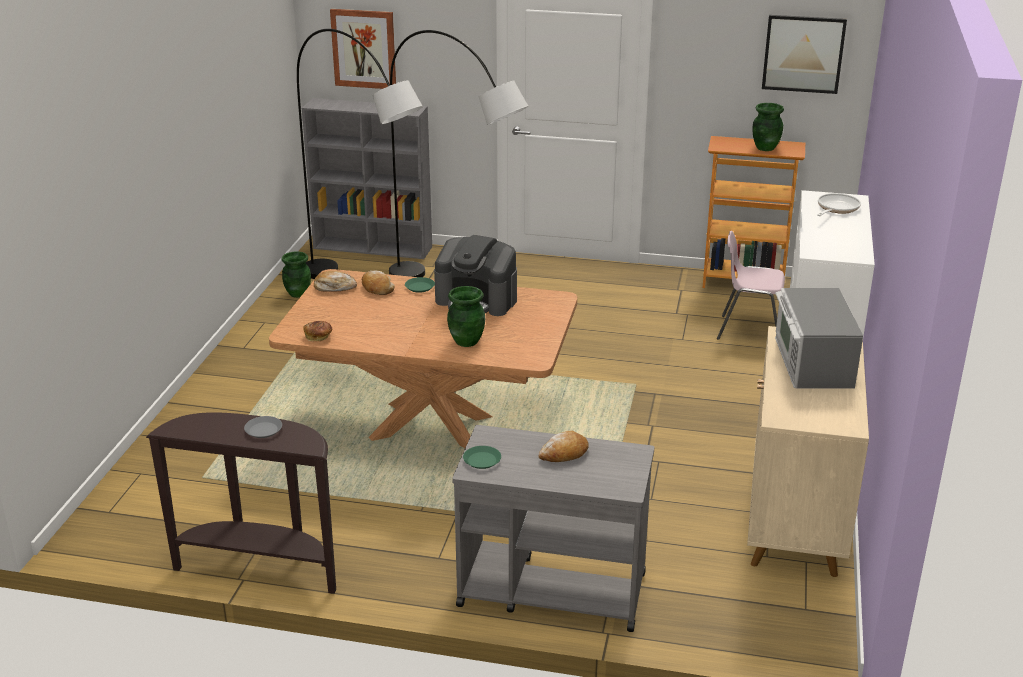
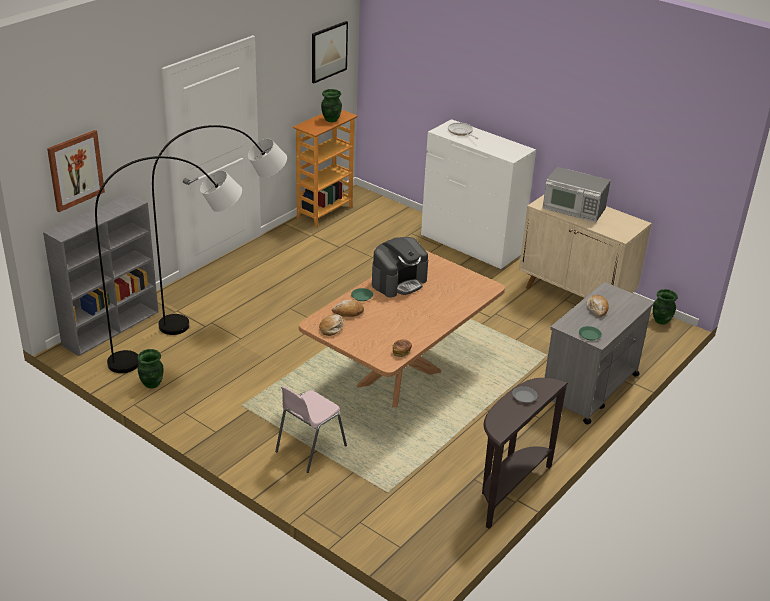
camera: 65 degrees left, 5 degrees up
green vase [447,286,485,347] -> green vase moved to [653,289,678,325]
pink chair [717,231,785,340] -> pink chair moved to [275,386,347,473]

